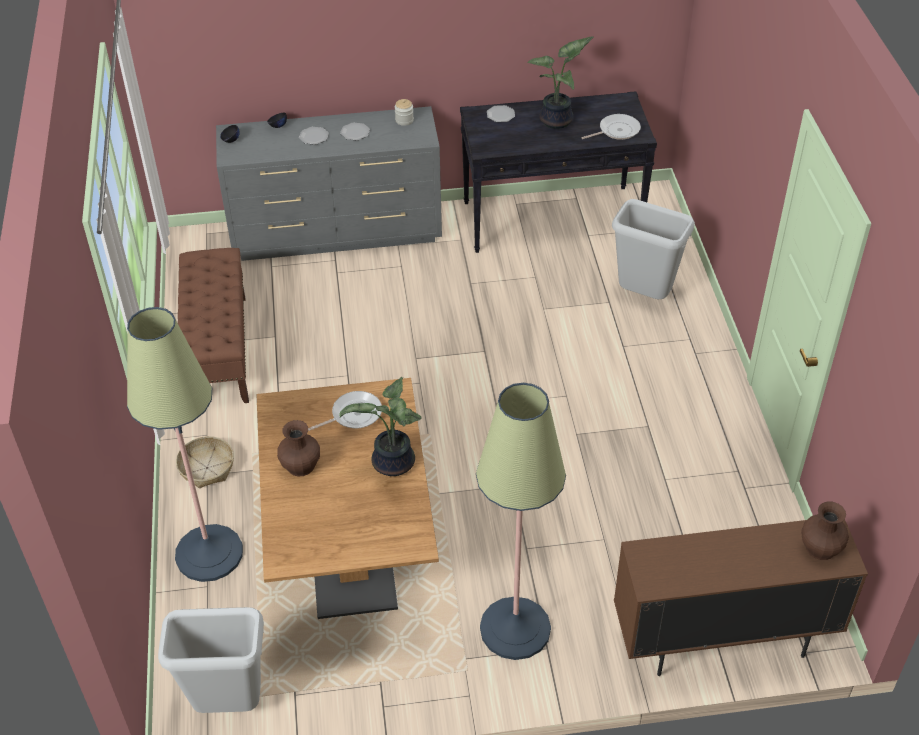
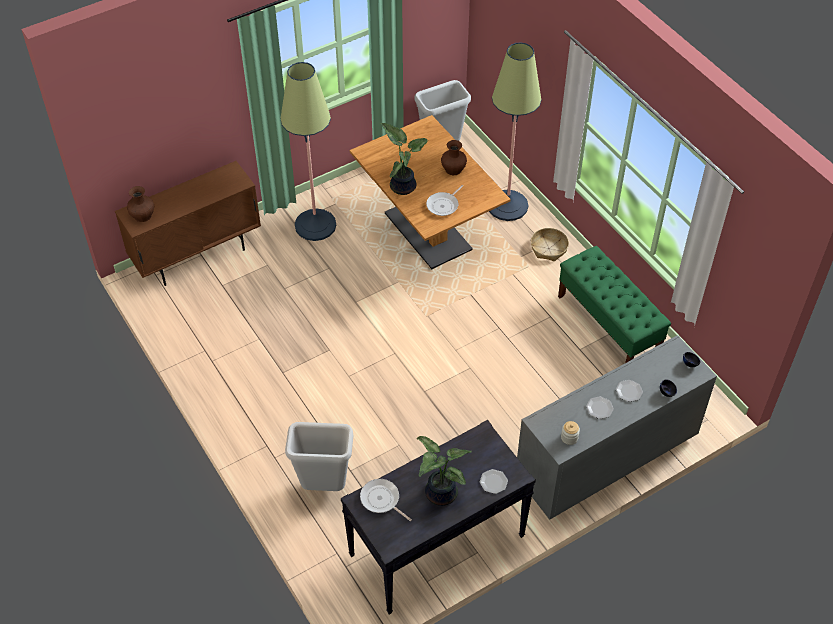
camera: 155 degrees right, 5 degrees up
brown bench [178,248,249,403] -> green bench [558,246,671,363]
frying pan [582,114,641,140] -> frying pan turned 90 degrees clockwise [360,479,412,521]

